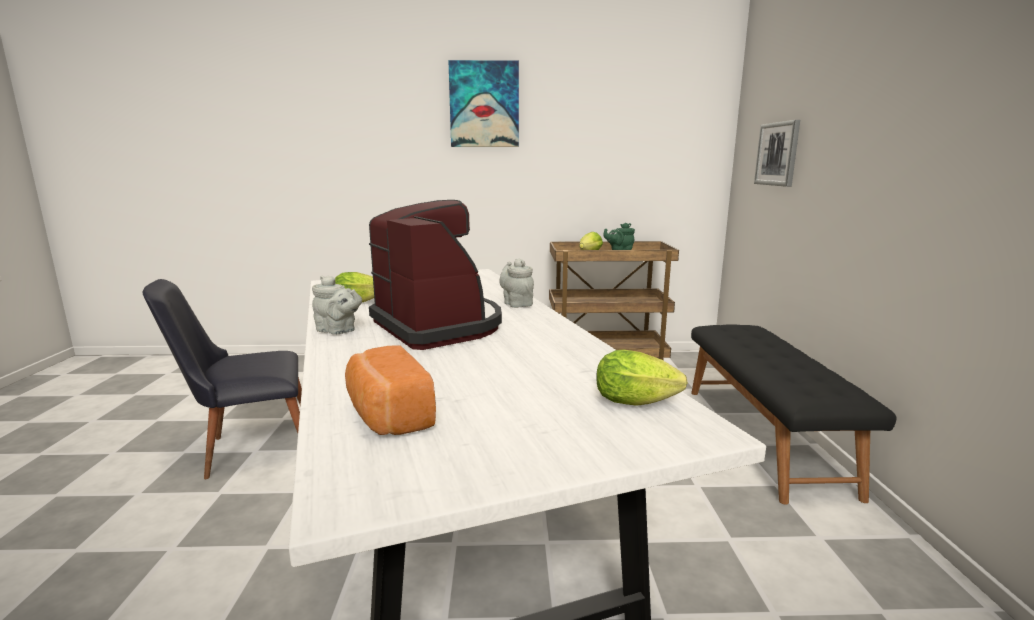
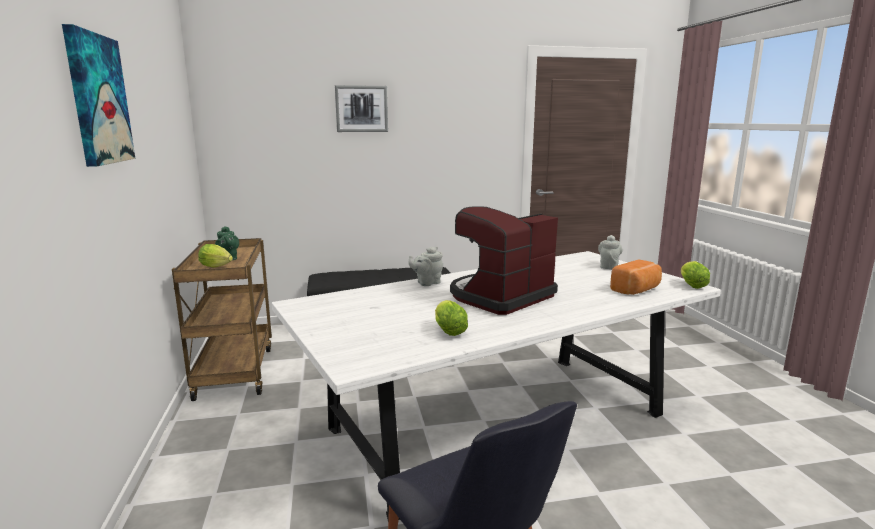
camera: 100 degrees left, 0 degrees up
grey teapot [312,276,362,334] -> grey teapot moved to [598,235,623,269]
lettuce [596,350,688,406] -> lettuce moved to [681,261,710,289]
picture [754,120,800,187] -> picture moved to [335,85,388,132]

